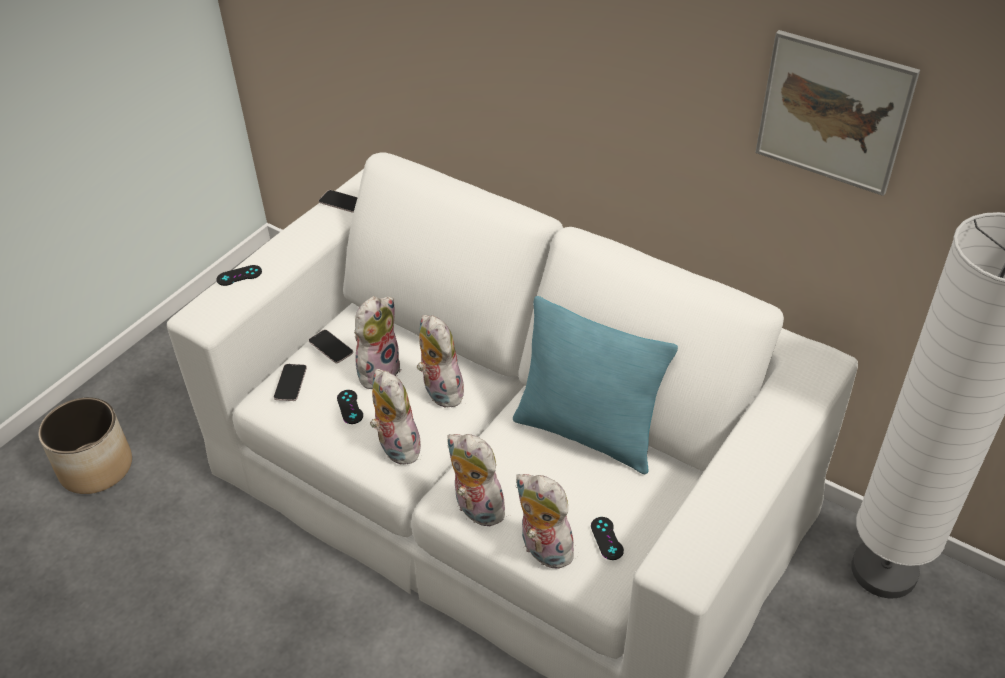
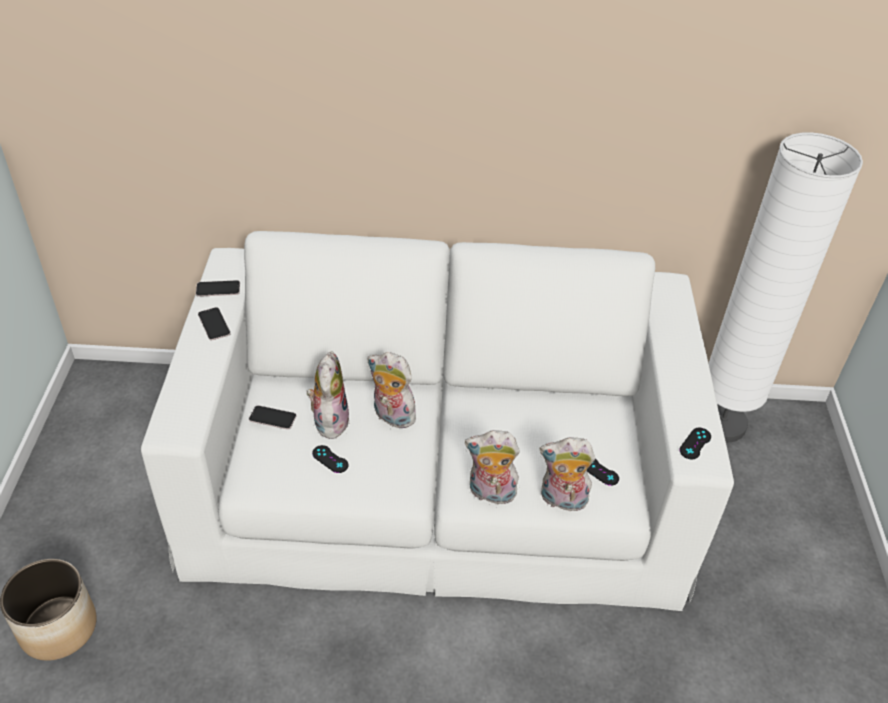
camera: 35 degrees left, 0 degrees up
black game controller [216,265,262,286] -> black game controller moved to [680,428,711,459]
phone [274,364,307,401] -> phone moved to [198,307,231,340]
plush toy [370,369,421,464] -> none
turquoise pillow [513,296,678,474] -> none
picture [755,30,920,196] -> none

